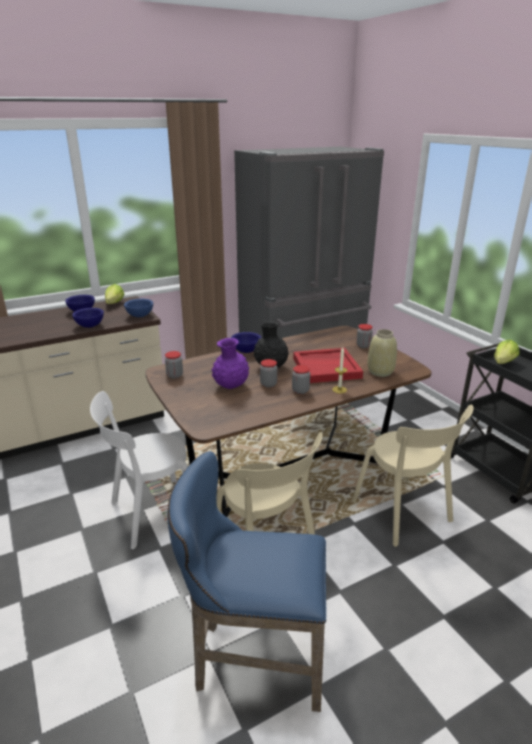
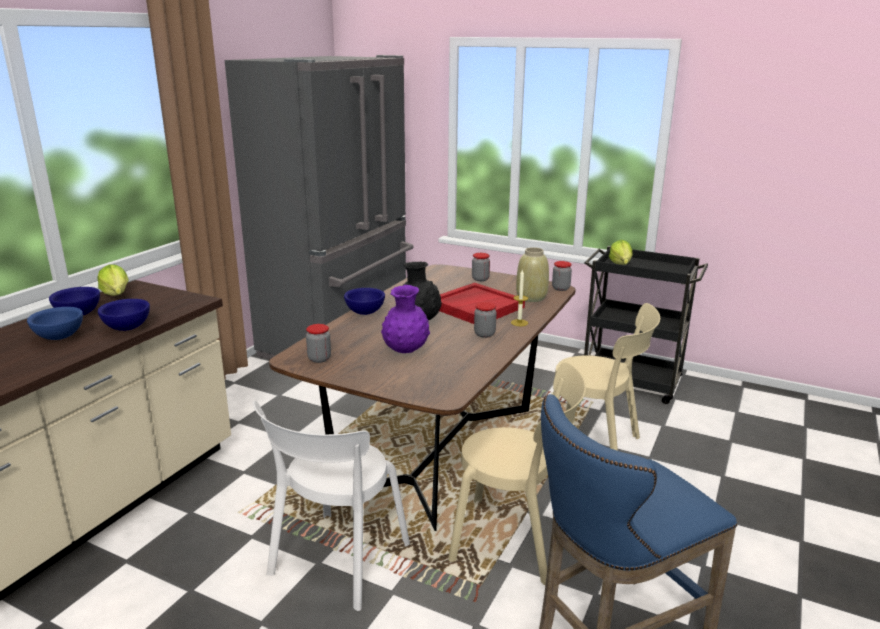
camera: 35 degrees left, 5 degrees down
blue bowl [124,299,153,317] -> blue bowl moved to [27,307,83,340]
jar [260,359,278,388] -> jar moved to [552,261,572,291]

